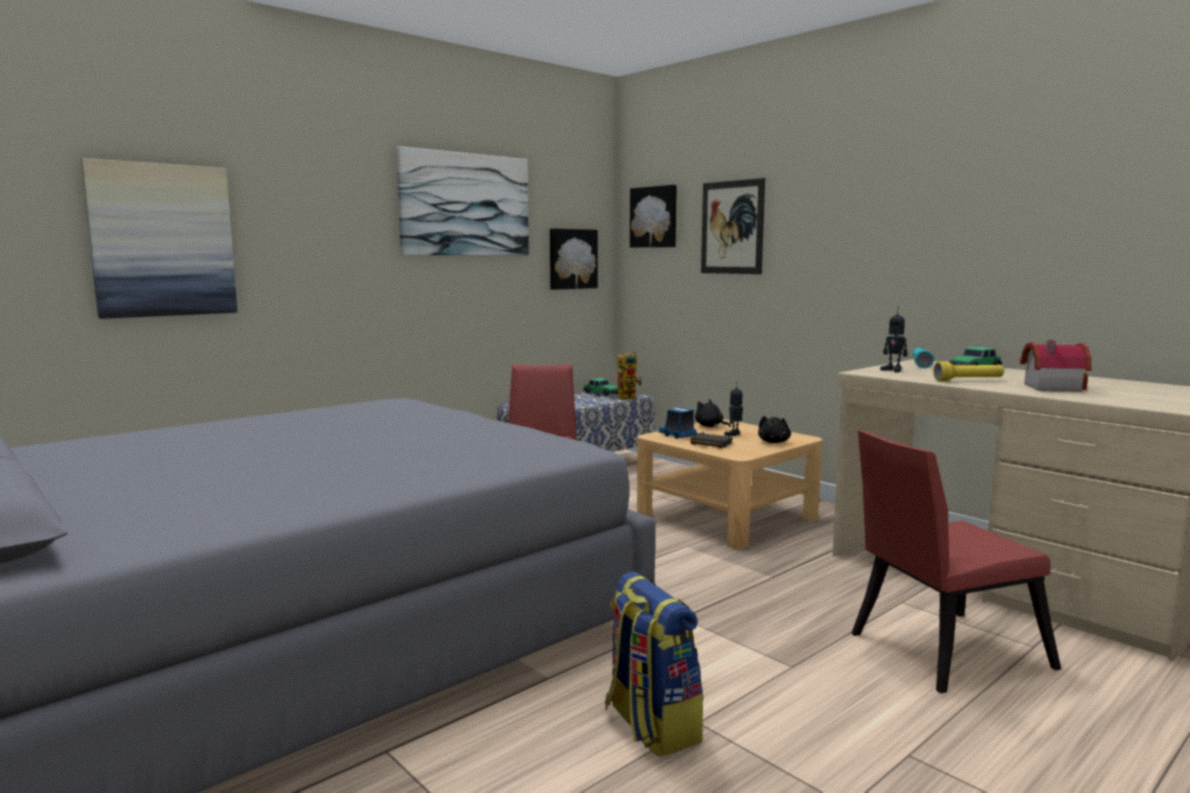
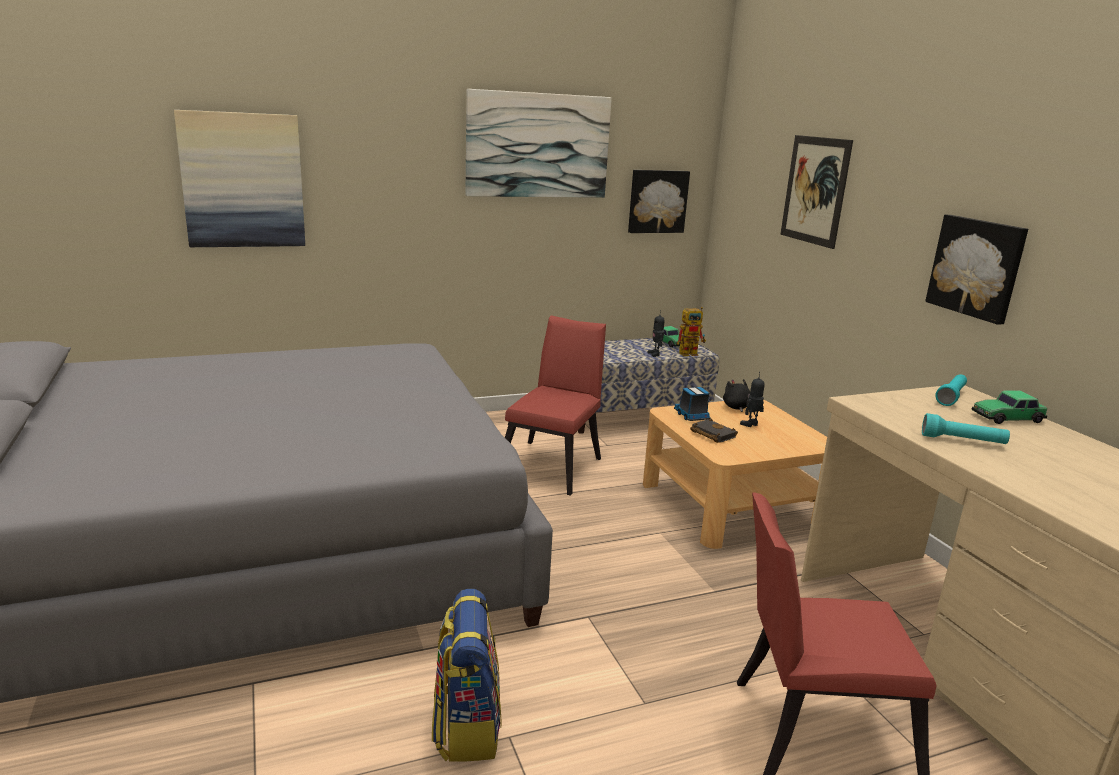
camera: 20 degrees right, 10 degrees up
picture [630,185,677,248] -> picture moved to [925,215,1028,325]
black plush toy [758,416,791,443] -> none
toy robot [880,312,907,372] -> toy robot moved to [648,310,665,357]
yellow flashlight [933,361,1004,381] -> turquoise flashlight [922,413,1010,444]
toy house [1020,340,1092,392] -> none

